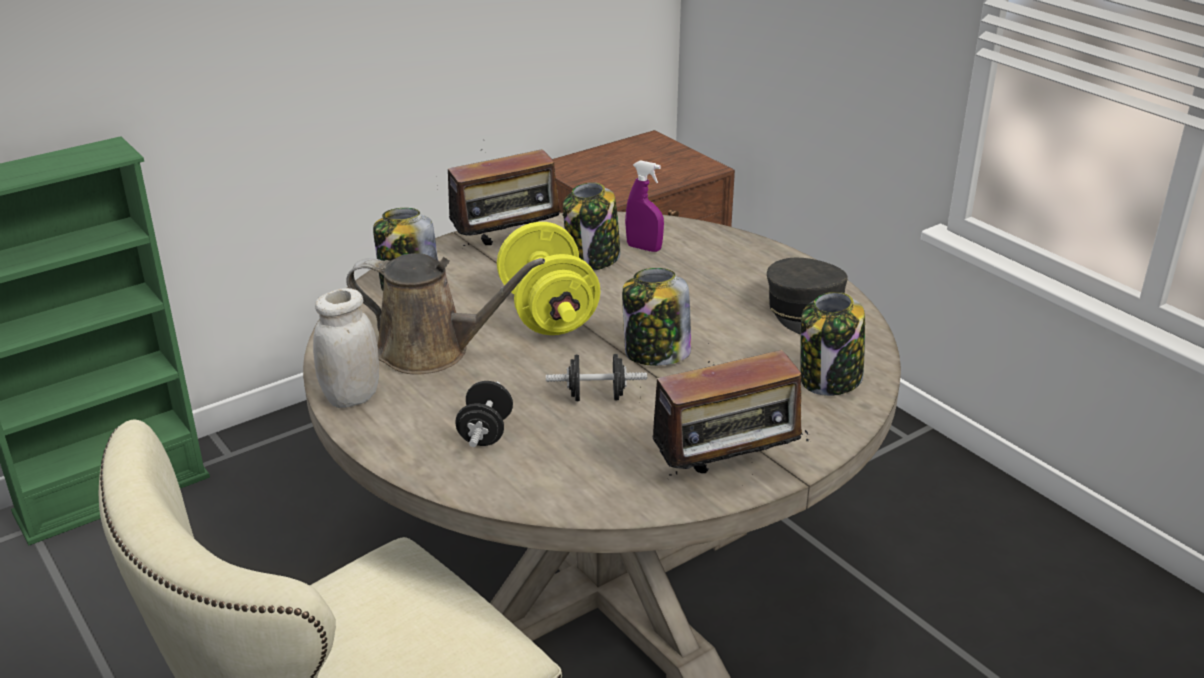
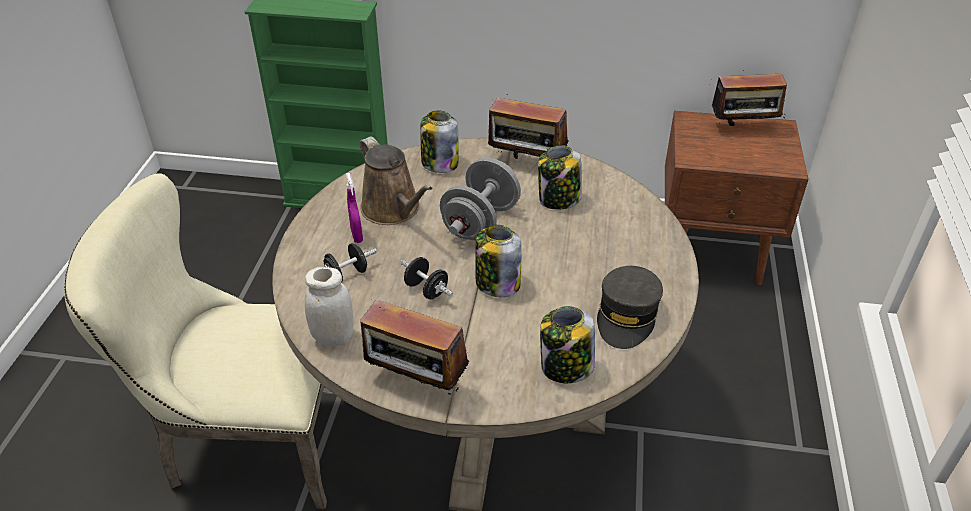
camera: 45 degrees right, 10 degrees up
white jar [313,288,379,408] -> white jar moved to [305,267,354,347]
yellow dumbbell [497,222,601,335] -> grey dumbbell [440,158,521,240]
purple spray bottle [625,160,664,252] -> purple spray bottle moved to [346,173,363,243]
none -> radio [710,70,787,126]

